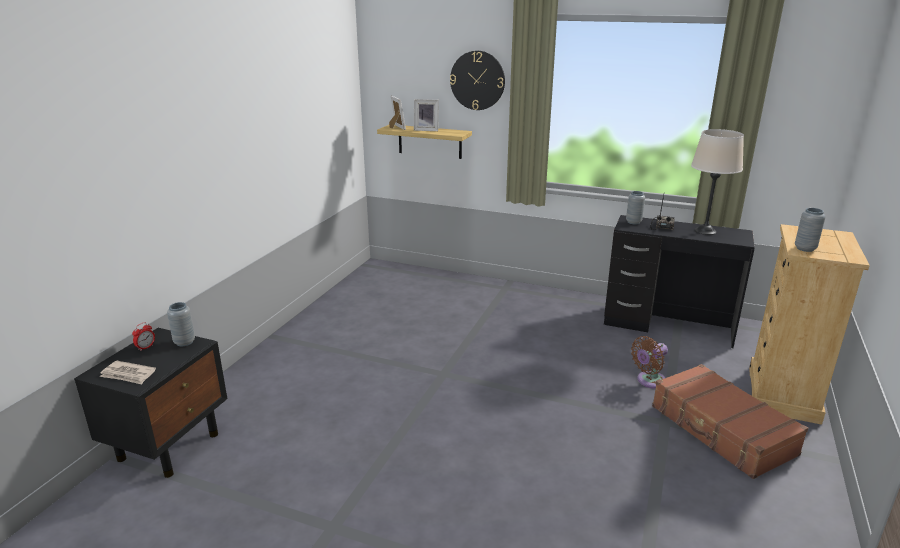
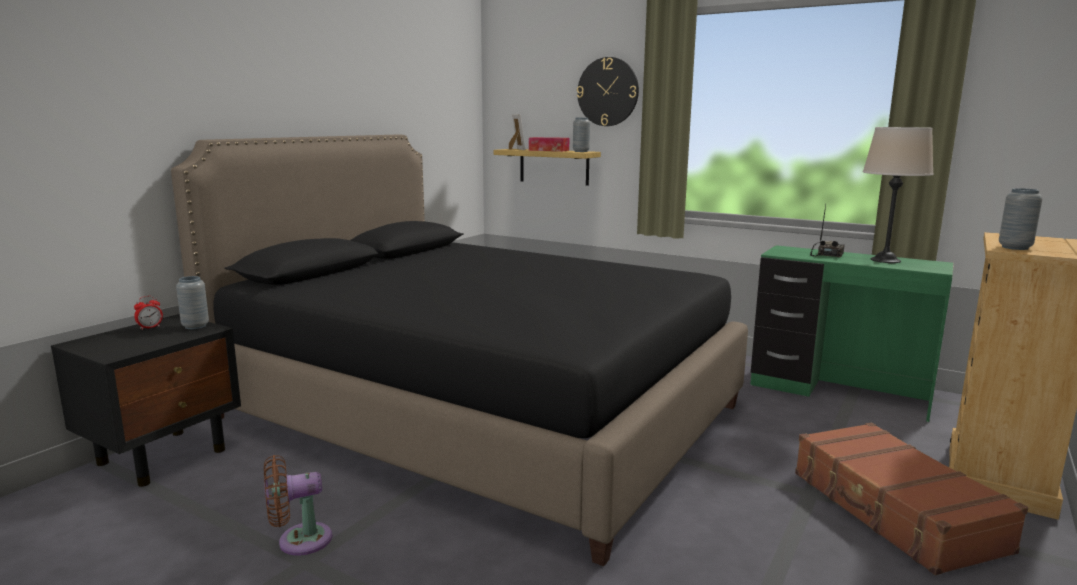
camera: 10 degrees right, 10 degrees down
newspaper [100,361,156,384] -> none
picture frame [414,99,439,131] -> tissue box [529,137,569,151]
black desk [604,215,755,349] -> green desk [750,245,954,422]
grey vase [626,191,645,224] -> grey vase moved to [573,118,590,152]
brown fan [631,336,668,389] -> brown fan moved to [264,455,332,555]
none -> black bed [171,135,748,566]

